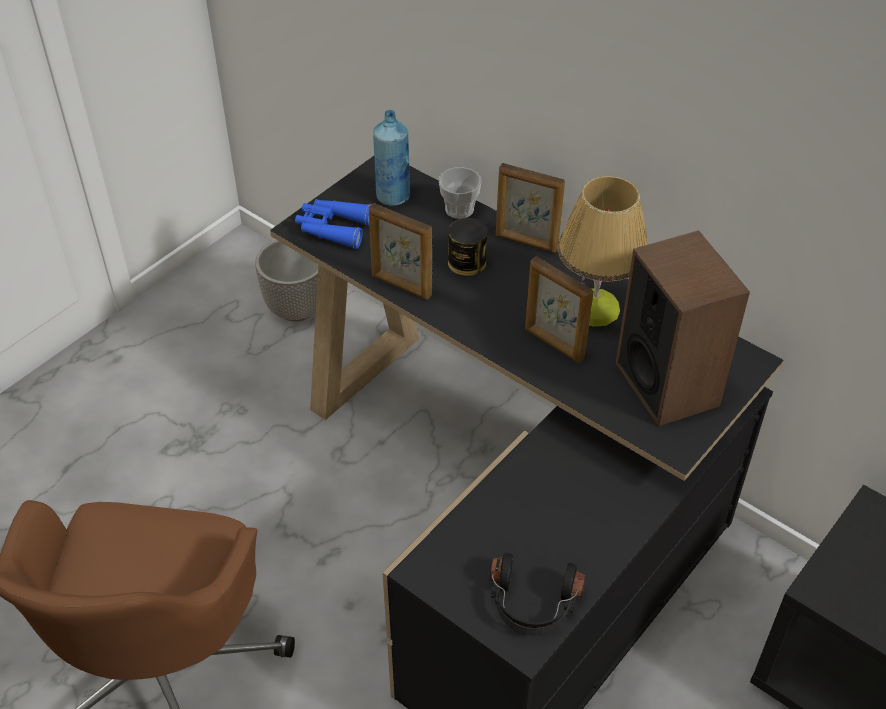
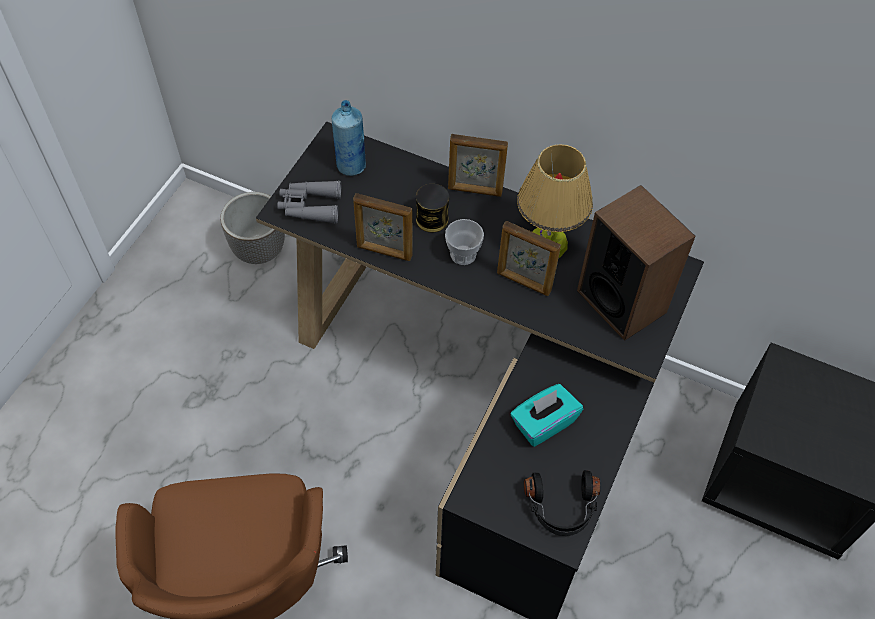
camera: 15 degrees left, 10 degrees up
blue binoculars [295,199,371,249] -> grey binoculars [277,180,341,224]
cup [439,167,481,219] -> cup moved to [445,219,484,265]
none -> turquoise tissue box [510,384,583,447]

